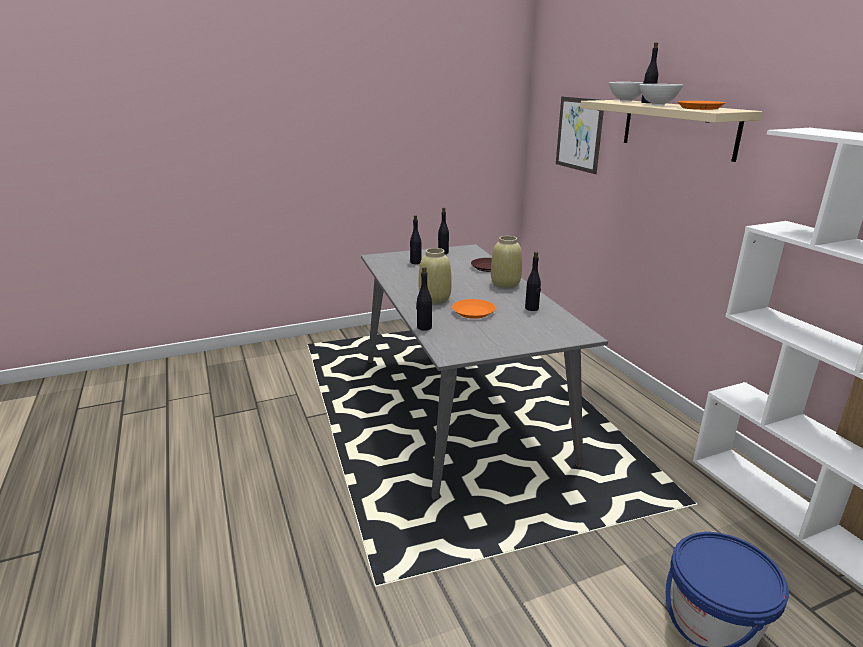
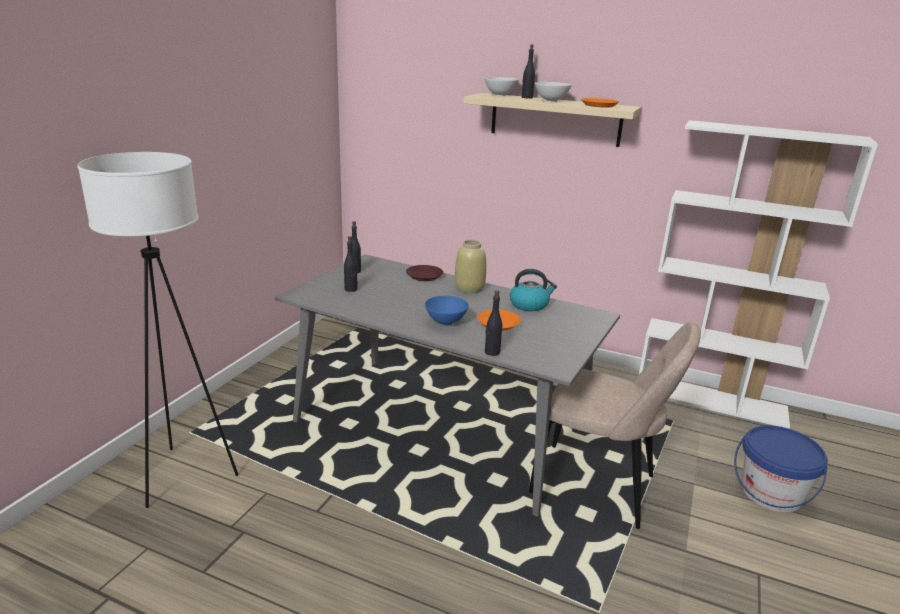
camera: 45 degrees left, 0 degrees up
beige vase [419,248,452,304] -> blue bowl [425,296,469,326]
black bottle [525,252,541,311] -> kettle [510,269,557,311]
picture [556,96,604,174] -> none
none -> white floor lamp [77,152,239,508]
none -> beige chair [529,322,701,529]

